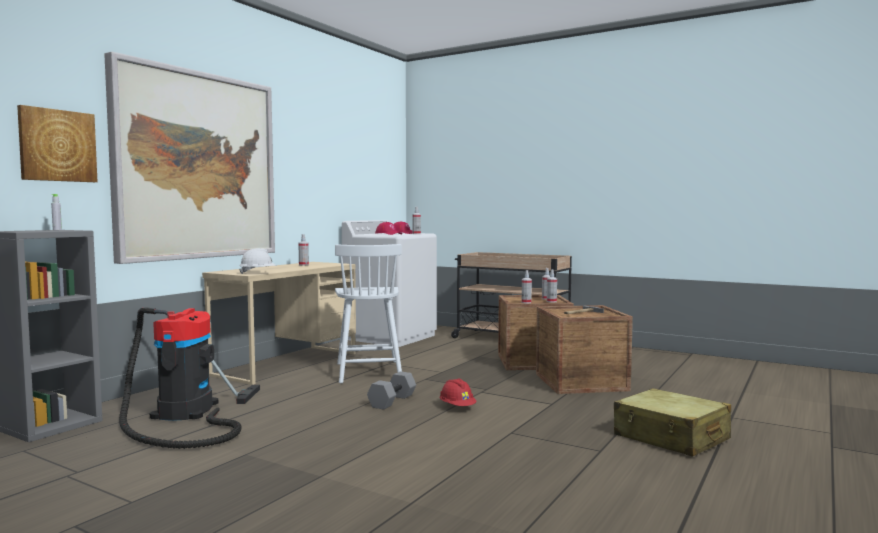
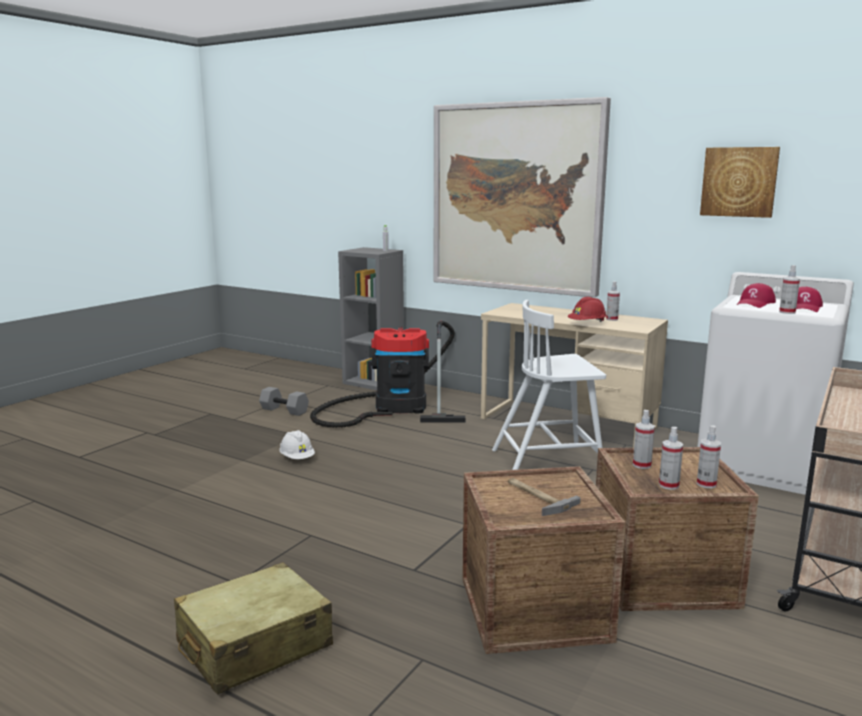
camera: 90 degrees right, 10 degrees up
picture [17,105,98,182] -> picture moved to [700,147,780,218]
white hard hat [239,248,277,274] -> white hard hat moved to [279,430,315,459]
grey dumbbell [367,371,416,410] -> grey dumbbell moved to [259,387,309,416]
red hard hat [440,378,477,406] -> red hard hat moved to [568,297,607,322]

